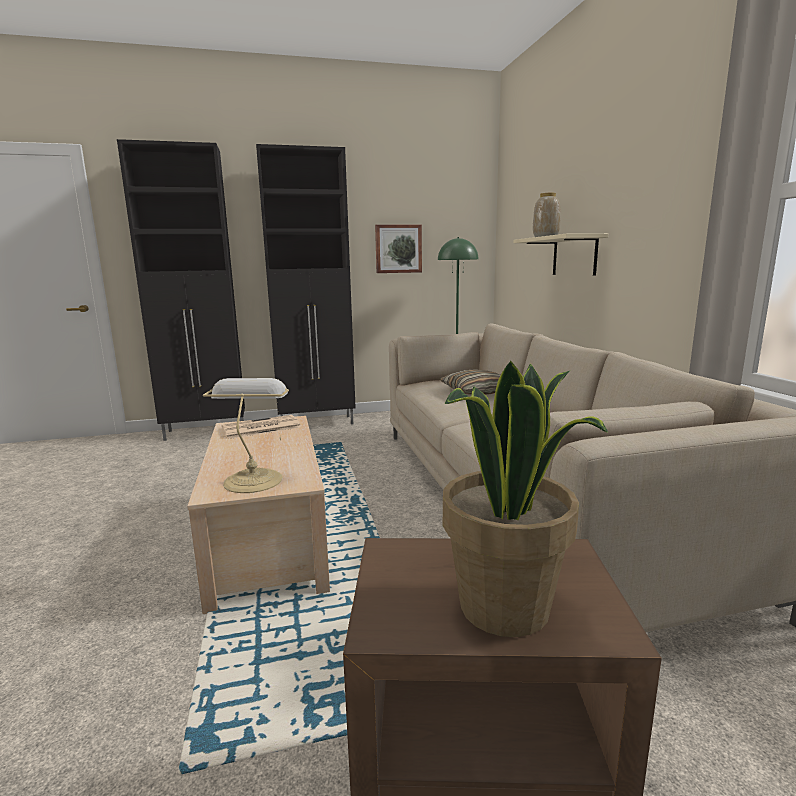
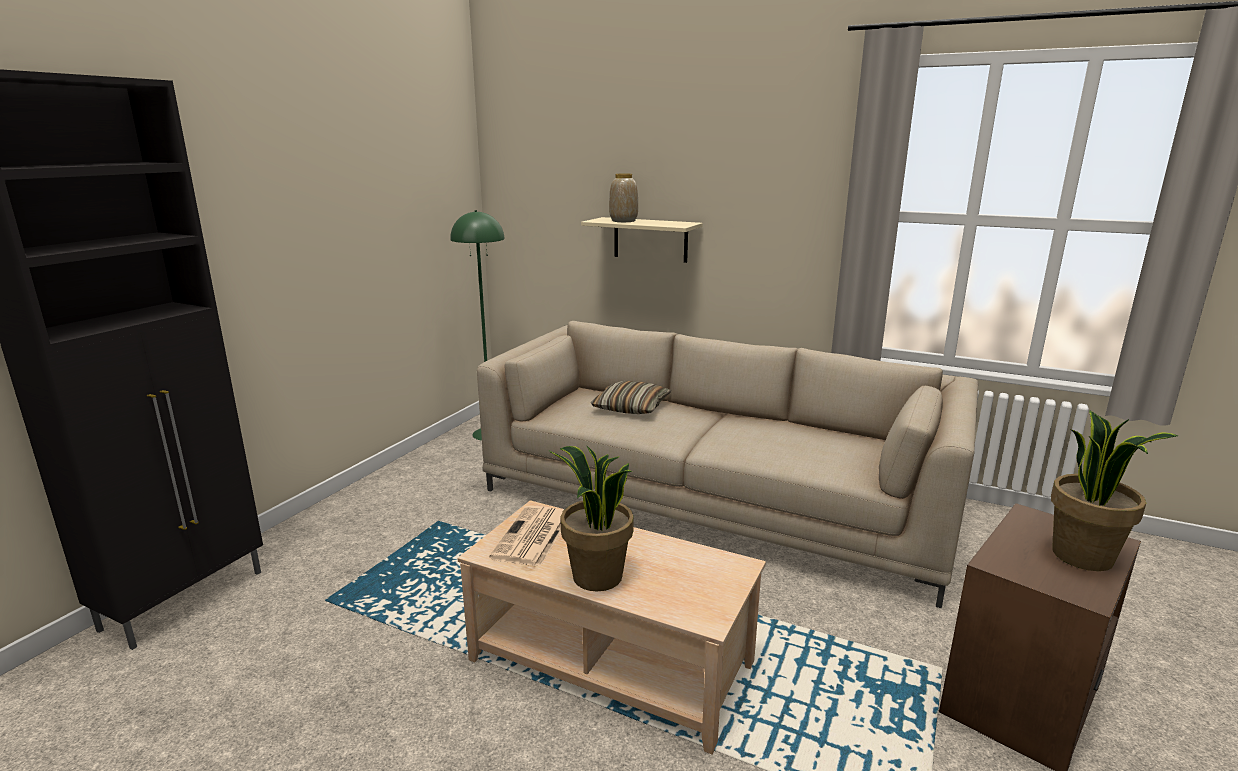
camera: 50 degrees left, 5 degrees up
table lamp [203,378,289,493] -> none
black cabinet [256,144,356,425] -> none
picture [375,225,422,273] -> none
none -> potted plant [548,446,634,592]

